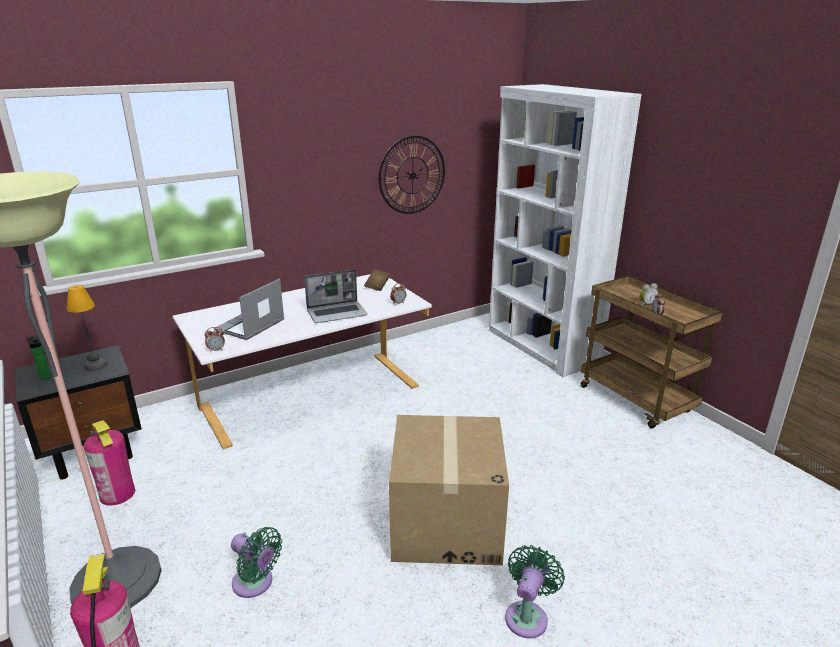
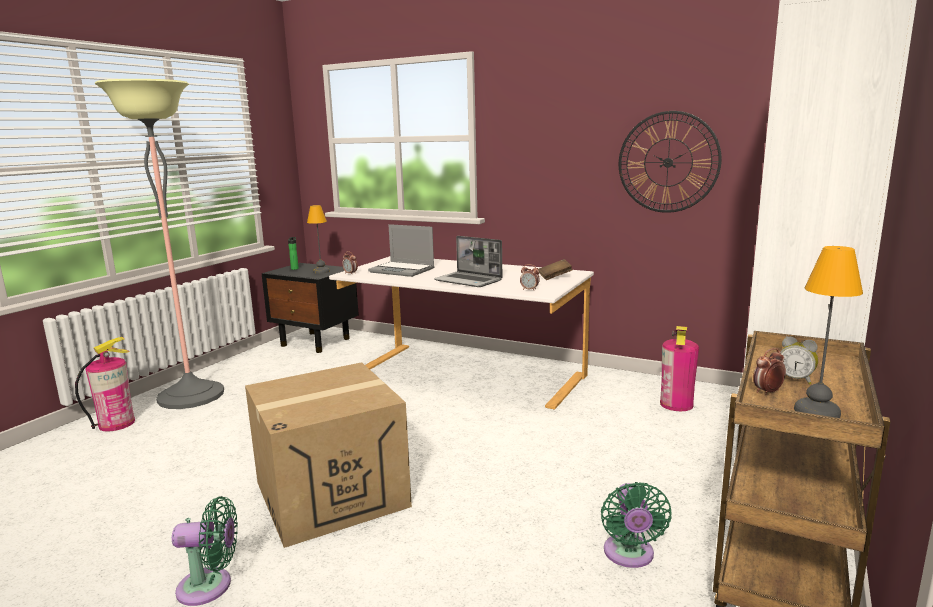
camera: 60 degrees right, 10 degrees down
fire extinguisher [83,420,135,506] -> fire extinguisher moved to [660,326,699,411]
laptop [214,278,284,340] -> laptop turned 150 degrees counterclockwise [368,224,434,277]
green fan [231,527,282,598] -> green fan moved to [601,482,671,568]
none -> table lamp [794,246,863,418]

